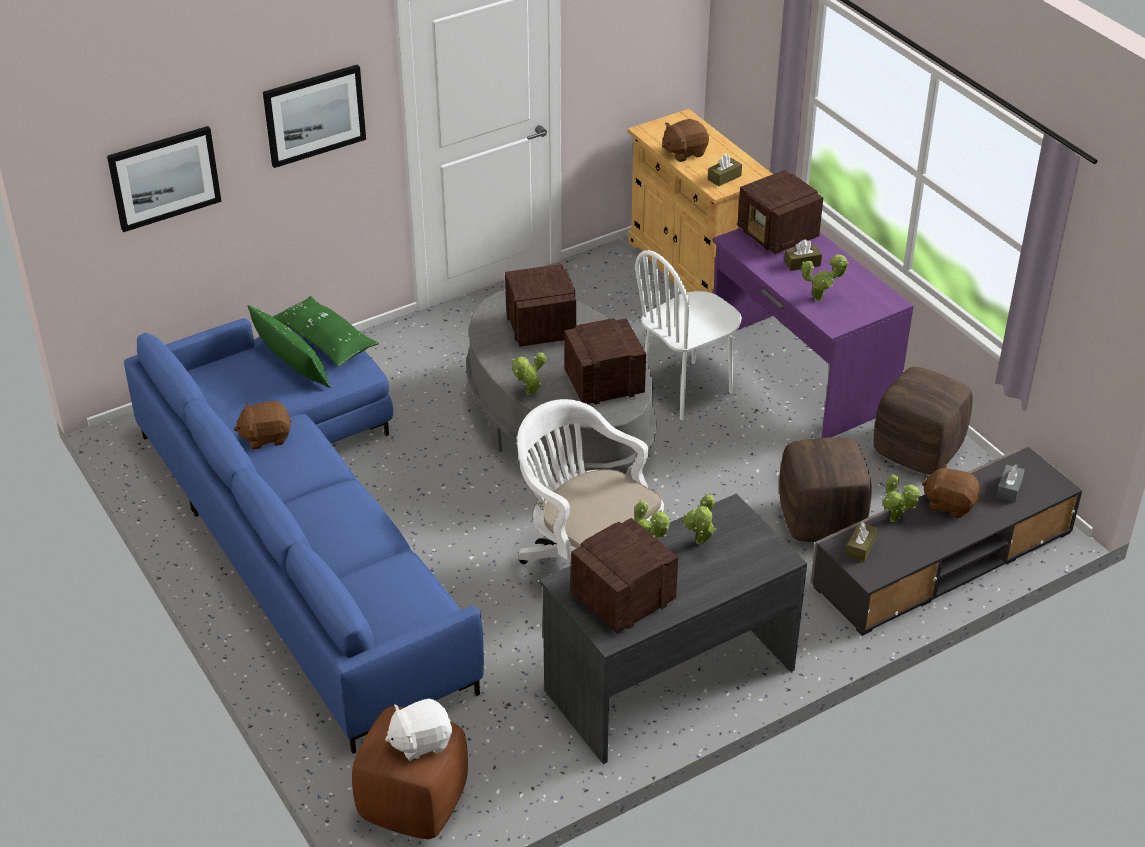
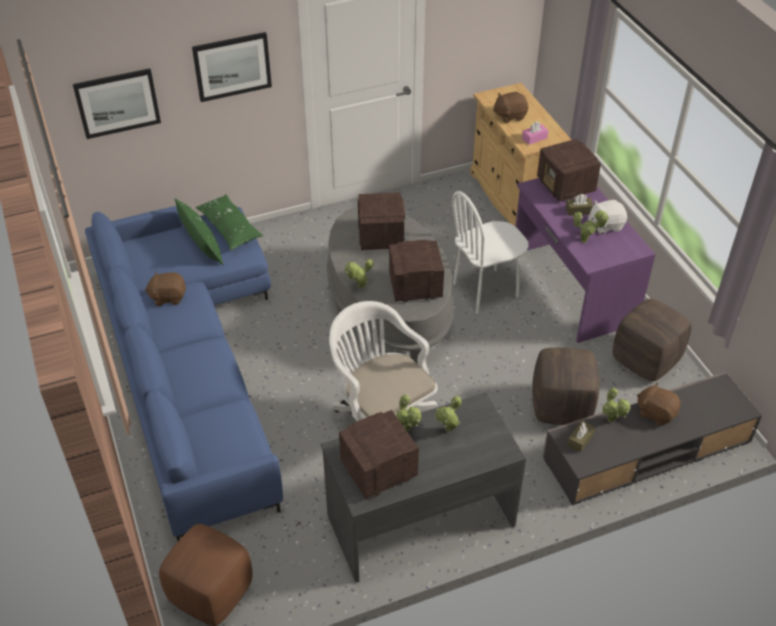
camera: 10 degrees right, 5 degrees up
white plush toy [385,699,452,761] -> white plush toy moved to [587,200,627,234]
brown tissue box [708,154,742,186] -> pink tissue box [522,121,548,145]
grey tissue box [996,464,1025,502] -> none

